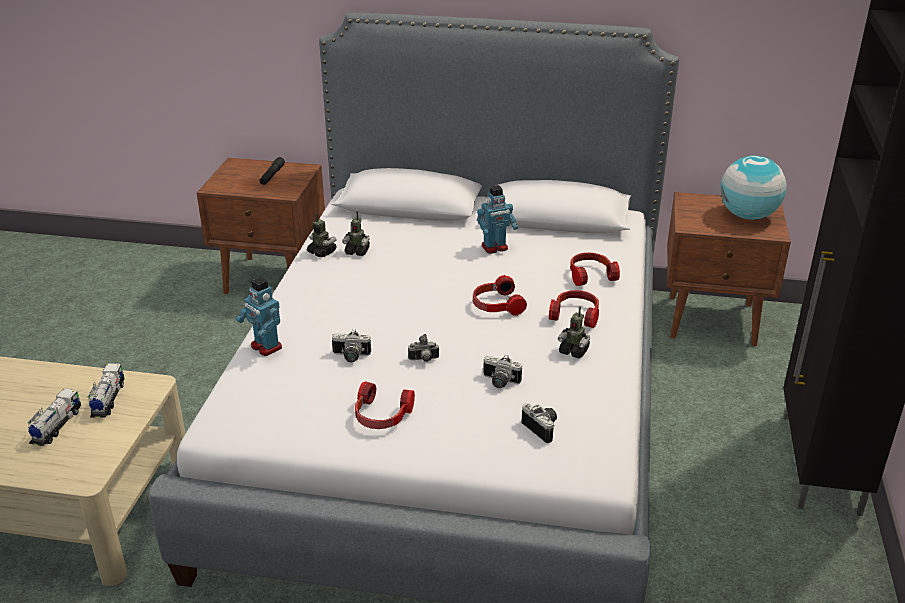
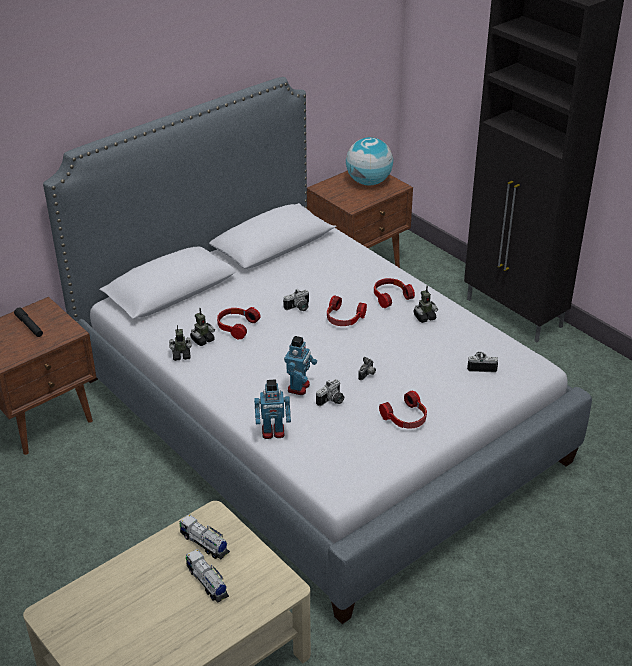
camera: 50 degrees left, 5 degrees up
toy robot [477,185,518,254] -> toy robot moved to [284,336,317,395]
camera [483,355,522,388] -> camera moved to [283,289,309,311]
headphones [570,252,620,286] -> headphones moved to [217,307,261,340]

